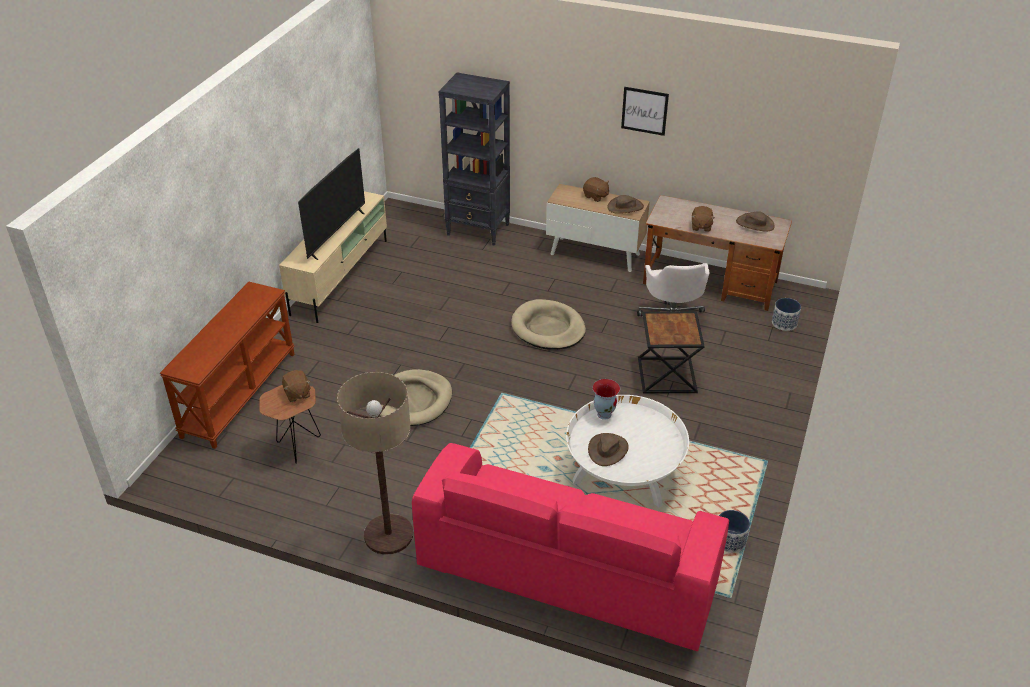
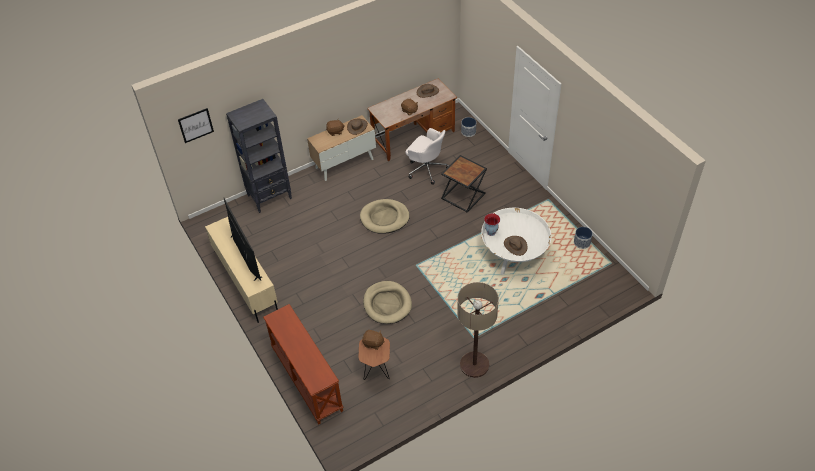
camera: 50 degrees left, 10 degrees up
pink sofa [412,443,729,651] -> none
picture [621,87,669,136] -> picture moved to [178,108,214,143]

